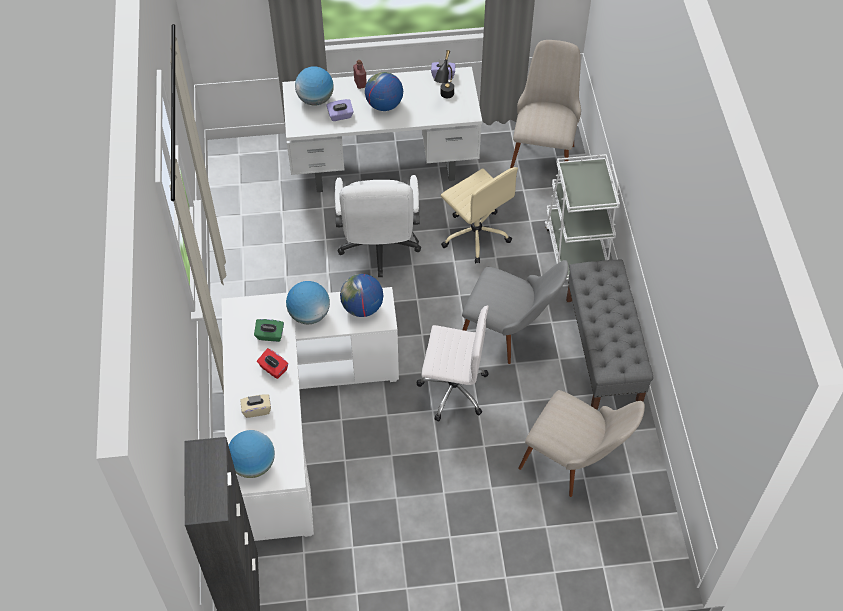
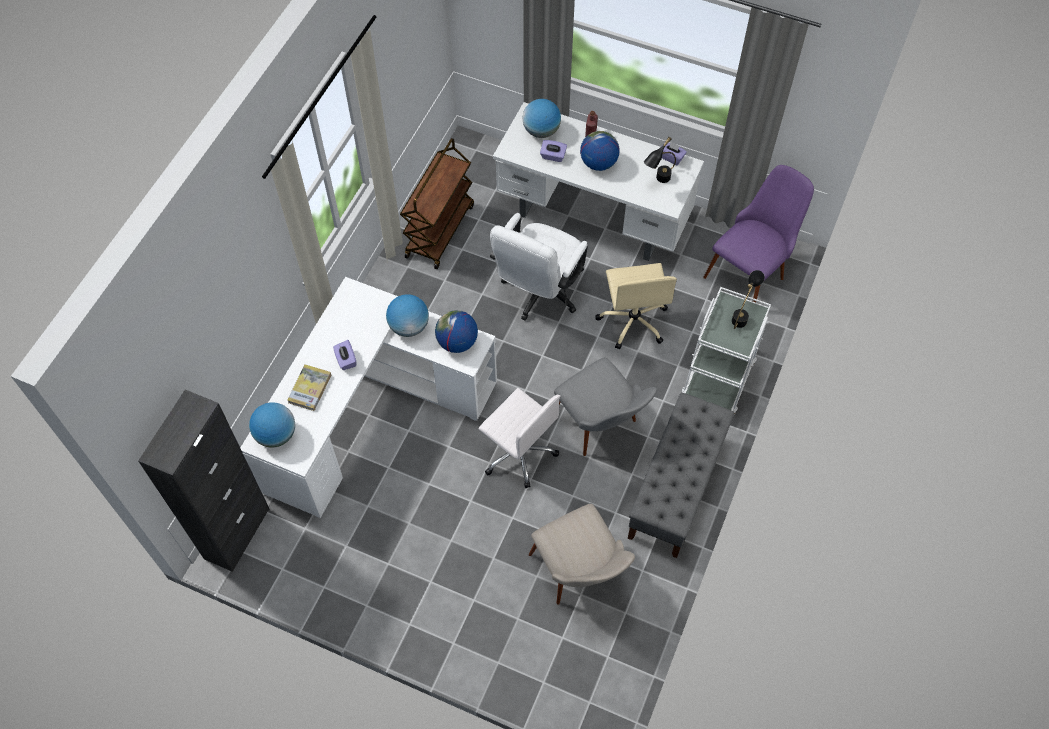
camera: 30 degrees right, 5 degrees up
beige tissue box [240,394,271,418] -> book [287,364,331,411]
green tissue box [254,319,284,342] -> none
red tissue box [257,348,288,379] -> purple tissue box [333,340,356,370]
beige chair [510,40,581,168] -> purple chair [703,165,814,302]
none -> brown cart [400,138,474,269]
none -> black table lamp [732,270,765,329]

